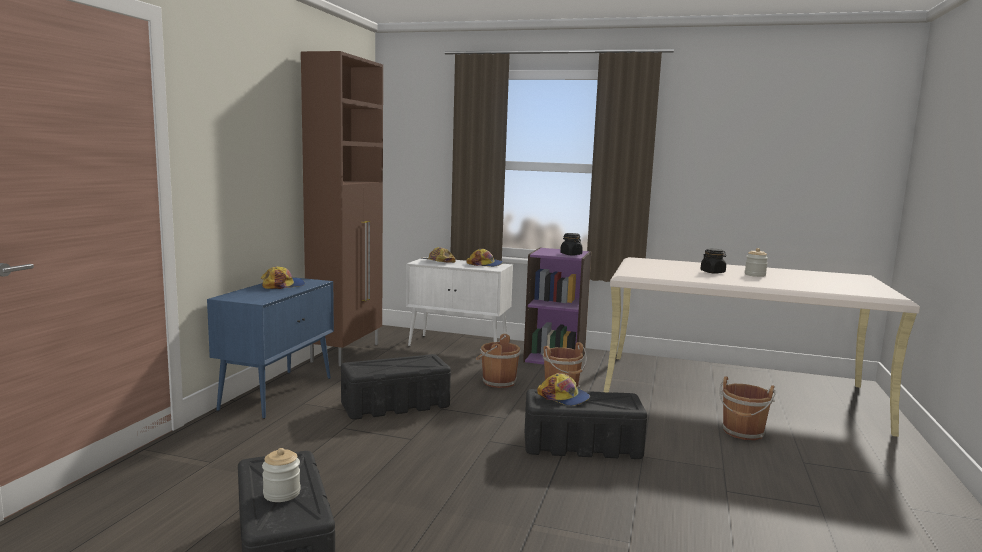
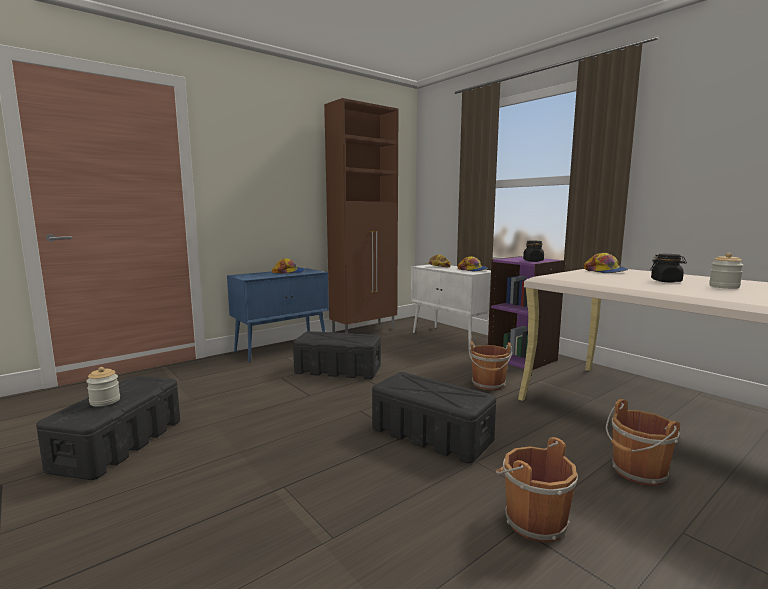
camera: 35 degrees right, 0 degrees up
brown bucket [476,334,521,388] -> brown bucket moved to [496,437,578,543]
cap [537,373,590,406] -> cap moved to [584,253,628,273]

